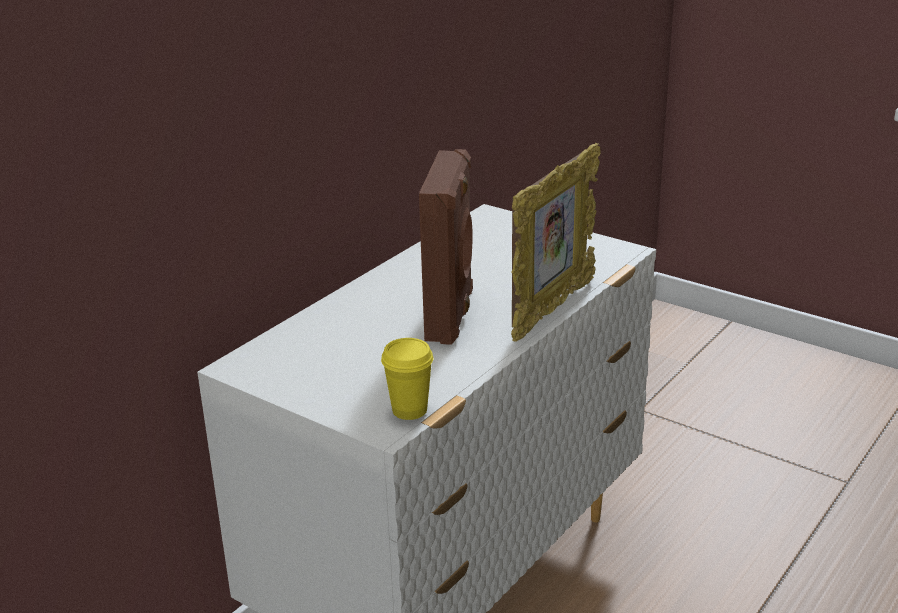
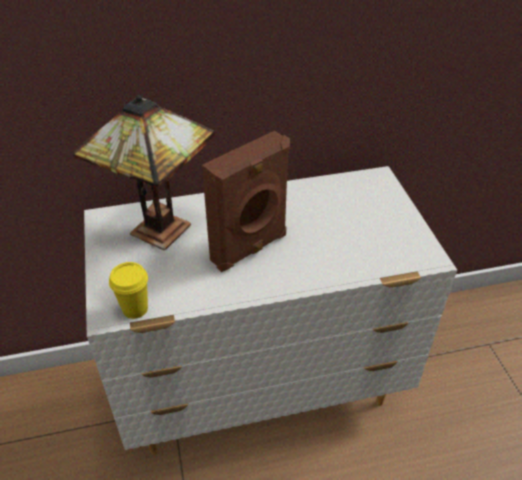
camera: 40 degrees right, 15 degrees up
picture frame [511,143,601,342] -> none
none -> table lamp [73,95,215,250]

